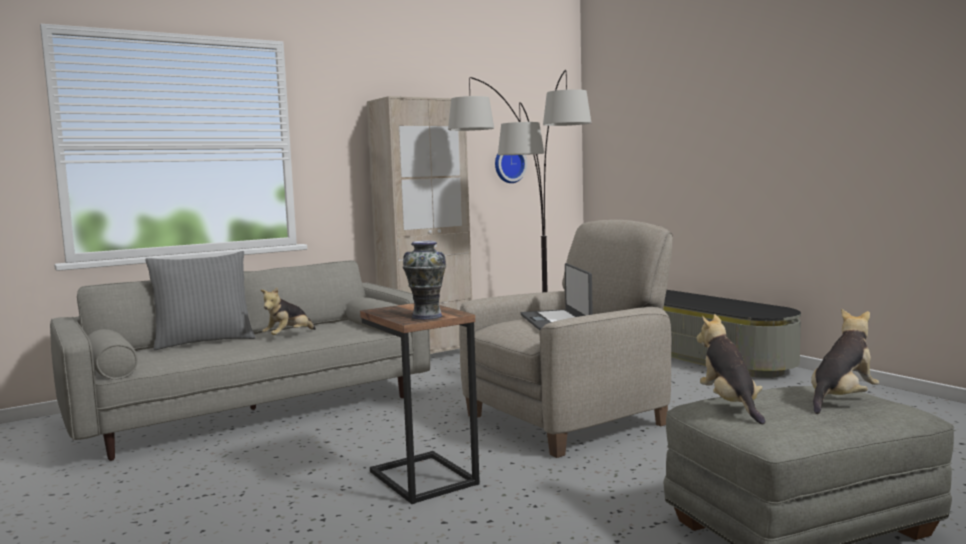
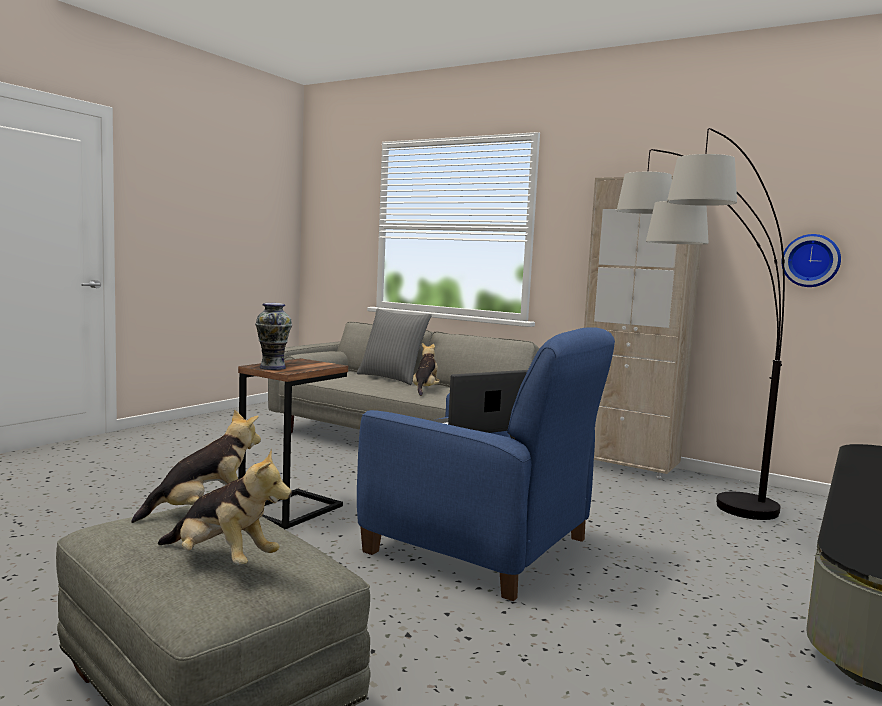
camera: 65 degrees right, 0 degrees up
plush toy [261,287,316,335] -> plush toy turned 90 degrees clockwise [413,343,440,396]
beige armchair [459,220,673,458] -> blue armchair [357,327,615,601]

